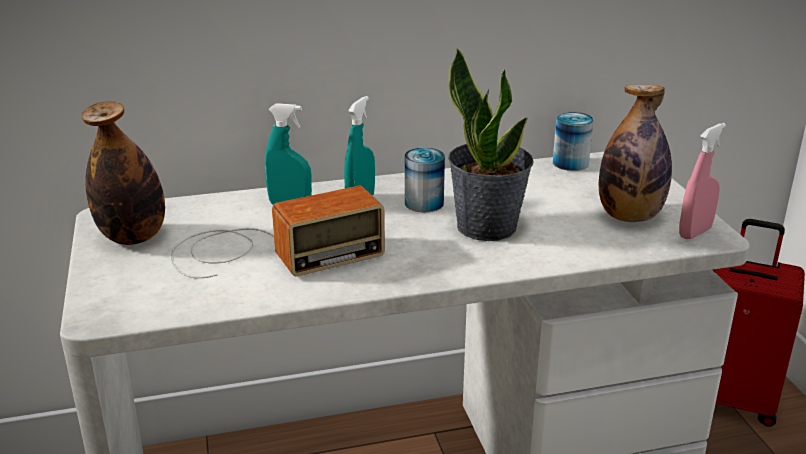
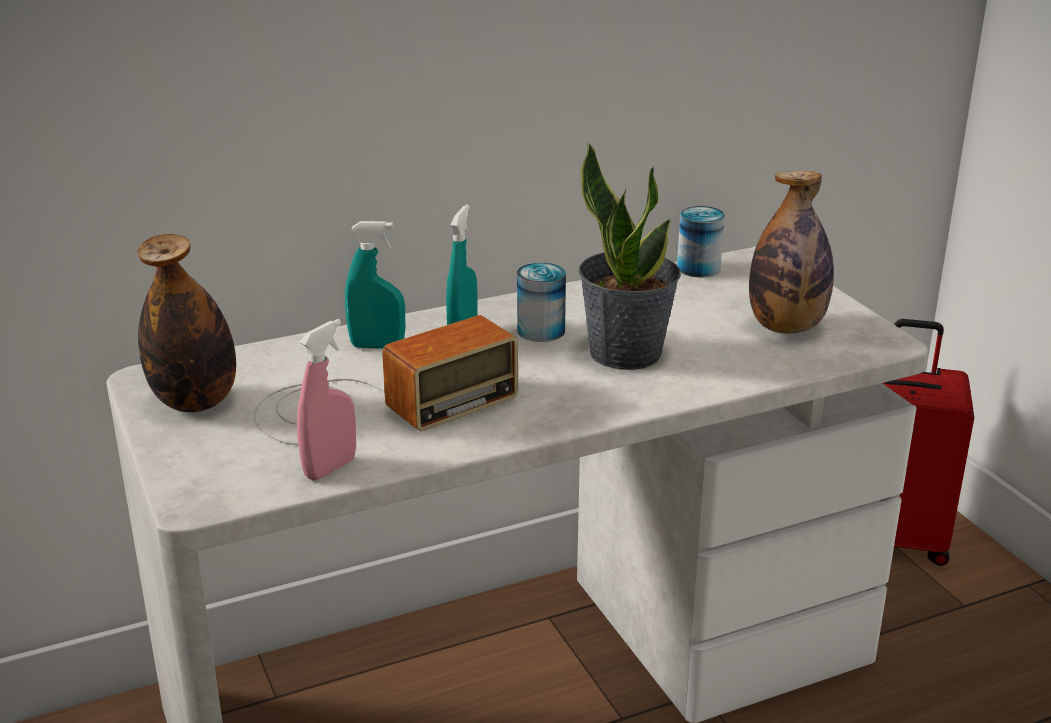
camera: 10 degrees left, 0 degrees up
pink spray bottle [679,123,726,239] -> pink spray bottle moved to [297,319,356,480]

